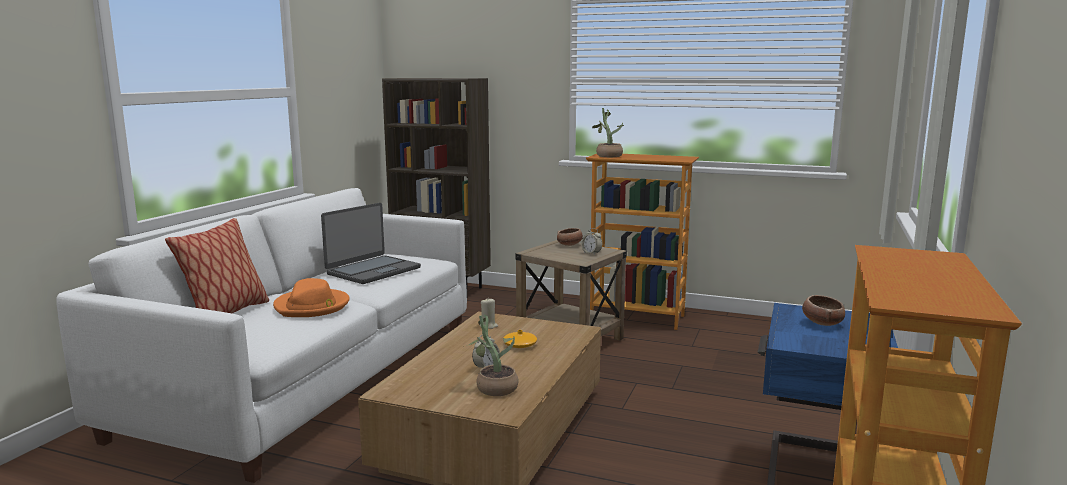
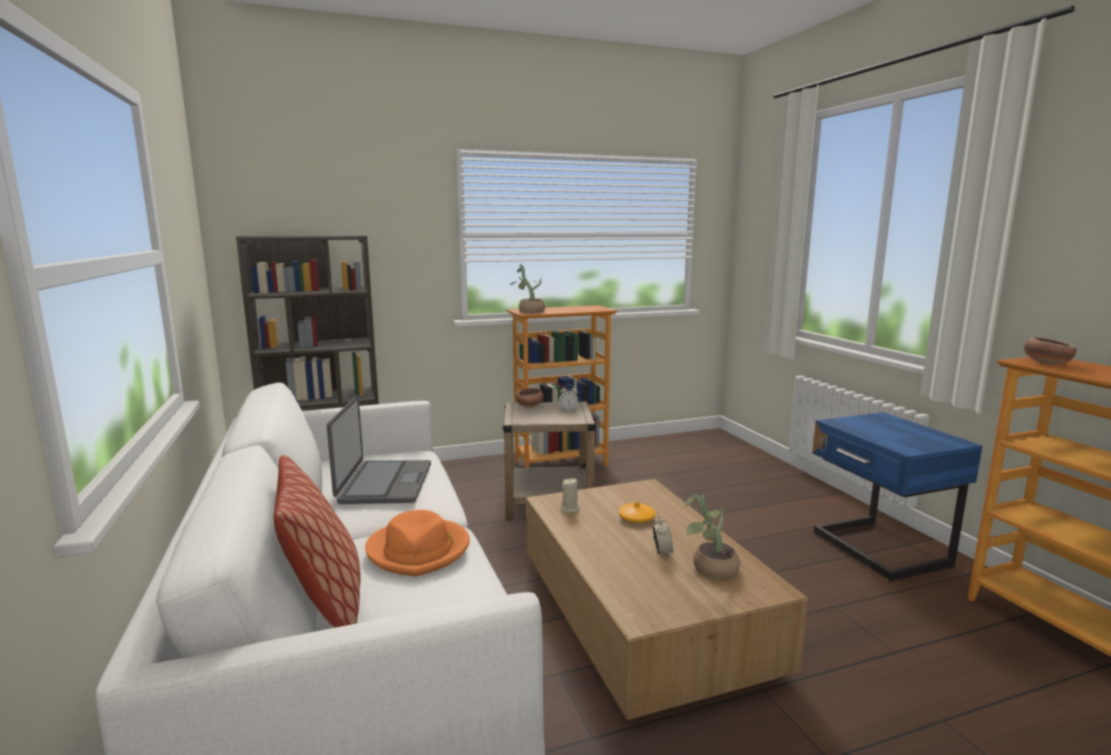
camera: 40 degrees left, 0 degrees up
bowl [802,295,845,326] -> bowl moved to [1024,337,1077,365]

